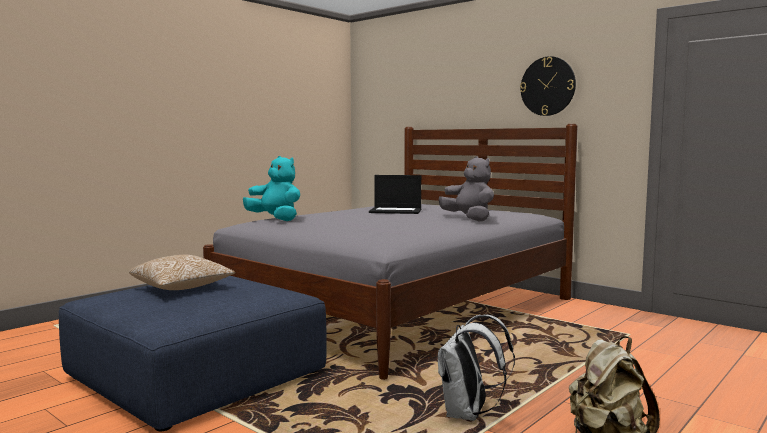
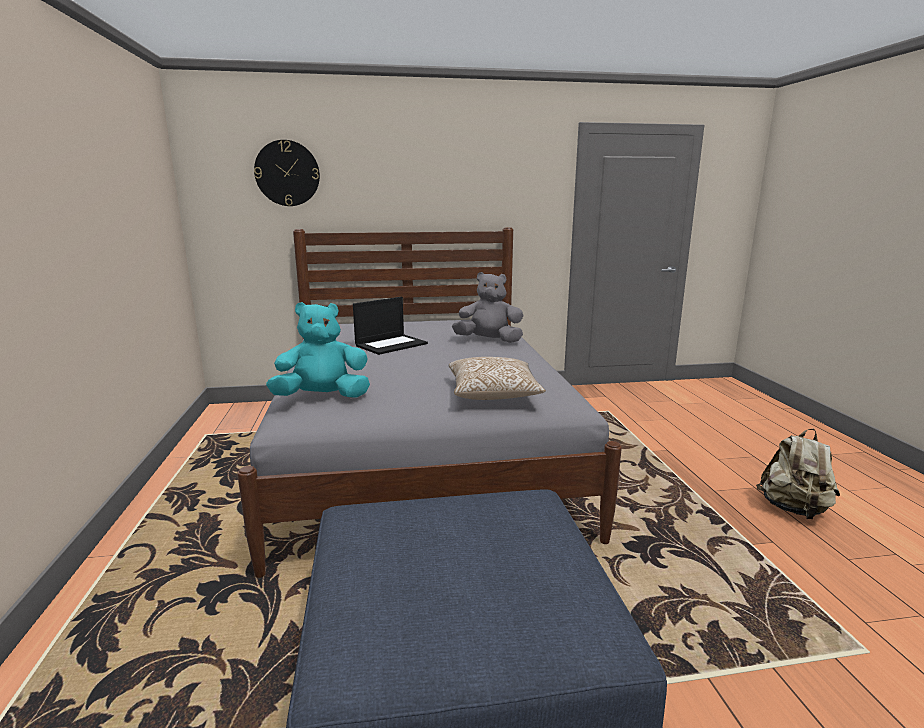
camera: 50 degrees left, 10 degrees up
pillow [129,255,235,290] -> pillow moved to [449,357,546,400]
white backpack [438,314,515,421] -> none
wall clock [520,56,576,116] -> wall clock moved to [254,140,320,206]

